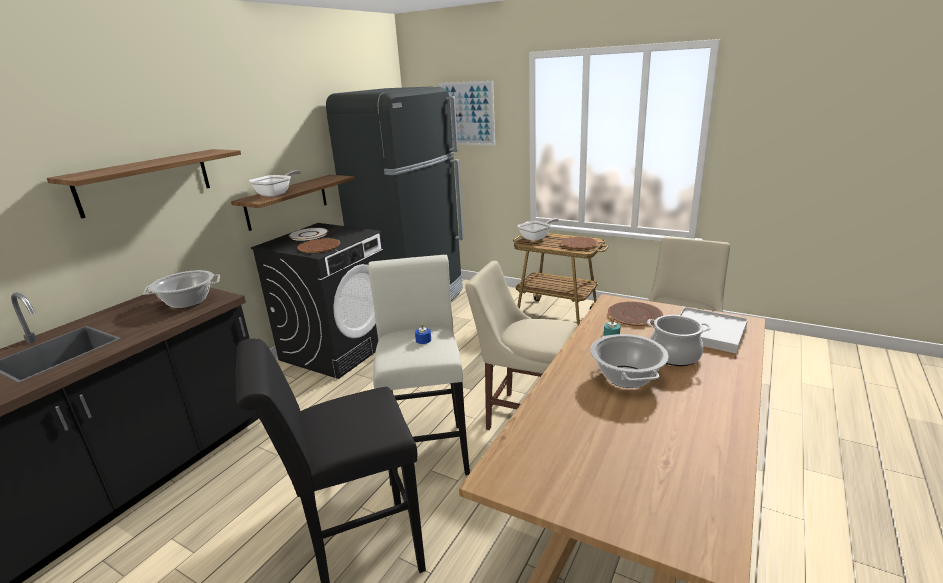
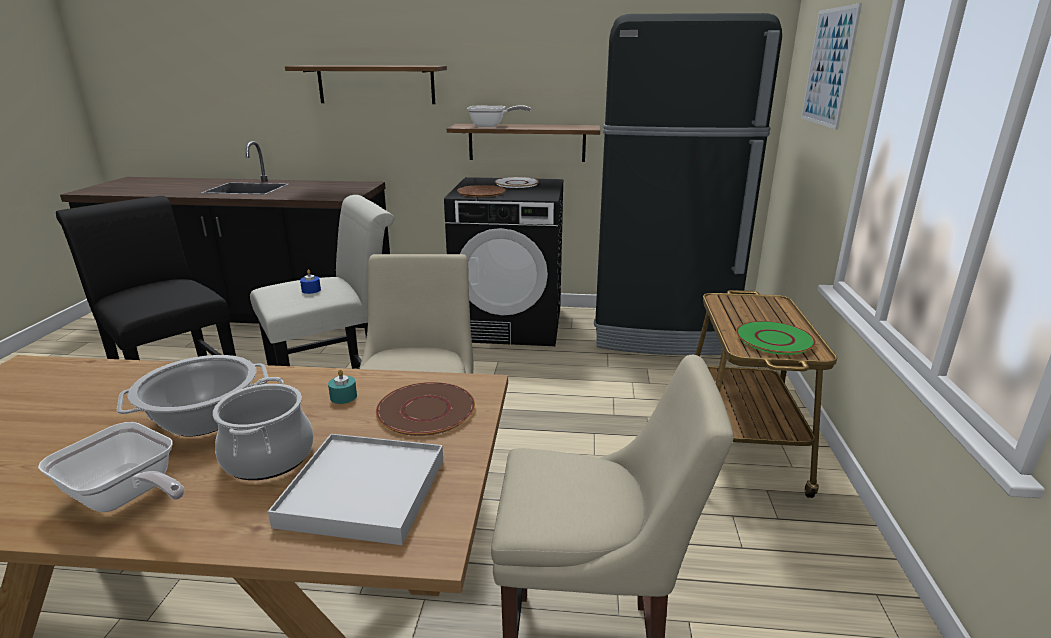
camera: 65 degrees right, 0 degrees up
cooking pot [143,270,220,308] -> none
frying pan [518,218,559,241] -> frying pan moved to [38,422,185,512]
brown plate [561,237,598,249] -> green plate [736,321,816,355]

